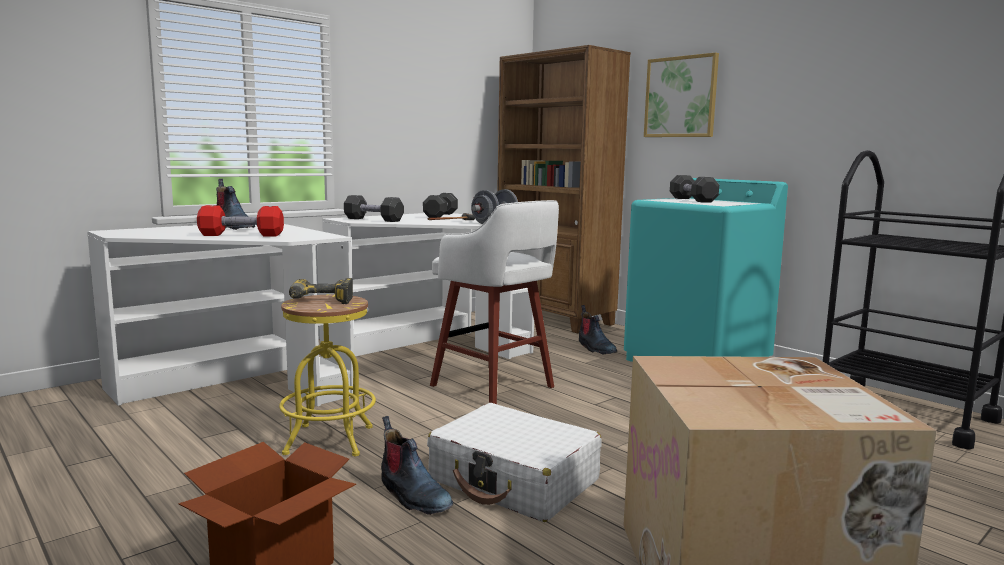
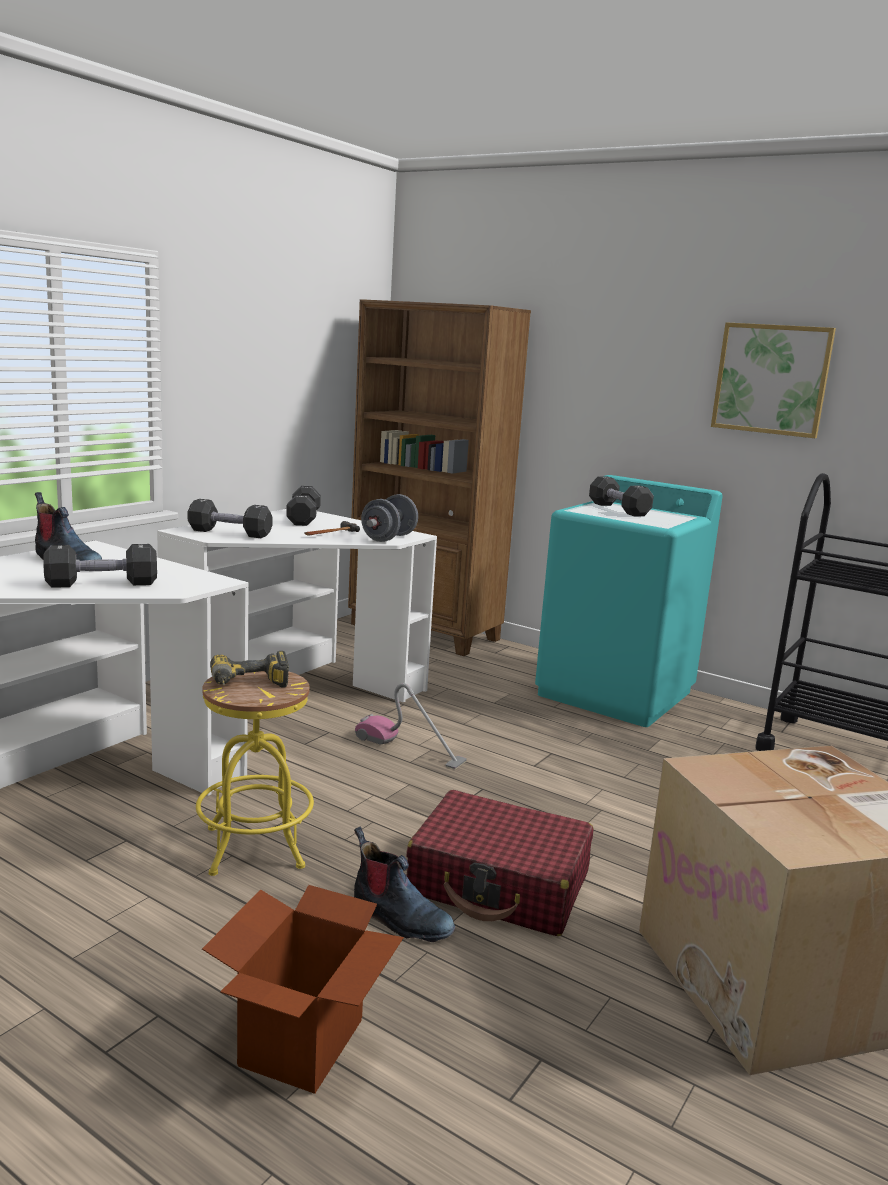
camera: 15 degrees left, 5 degrees up
red dumbbell [197,205,284,237] -> black dumbbell [43,544,157,588]
white suitcase [427,403,601,522] -> red suitcase [406,790,593,936]
white stool [430,200,559,404] -> vacuum cleaner [355,683,467,769]
boot [579,305,617,355] -> none
picture [644,53,719,137] -> picture moved to [711,322,836,438]

